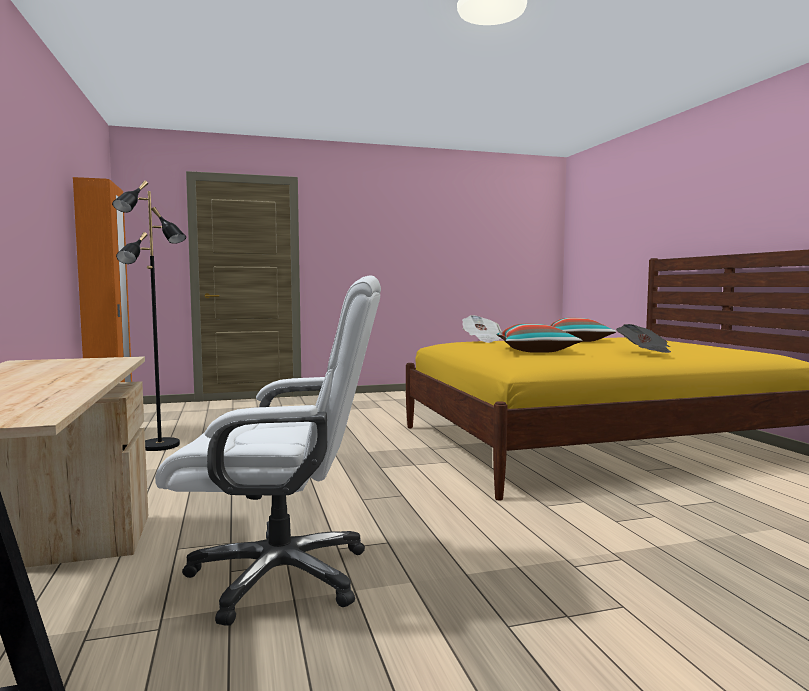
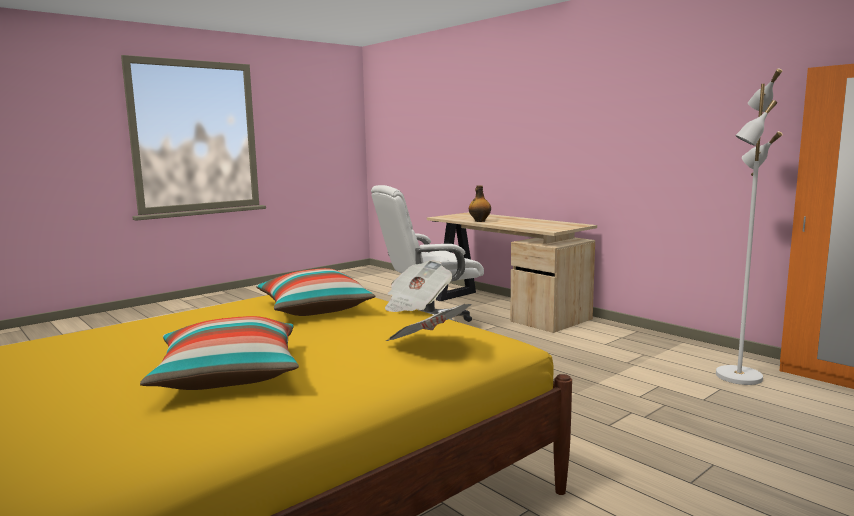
camera: 155 degrees right, 5 degrees up
black floor lamp [112,181,186,451] -> white floor lamp [716,69,783,385]
newspaper [616,324,671,353] -> newspaper moved to [385,260,452,312]
none -> bottle [469,185,491,222]

